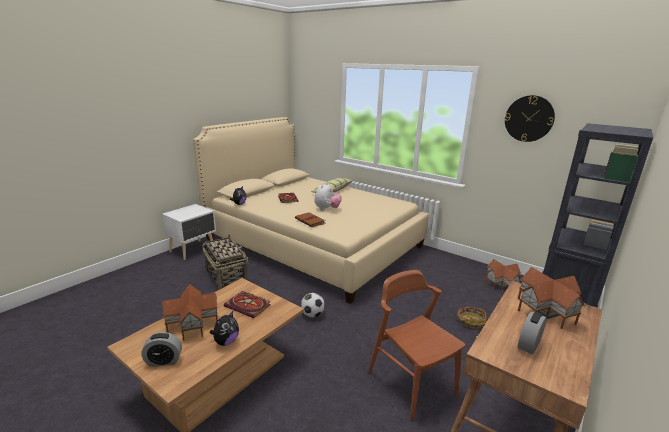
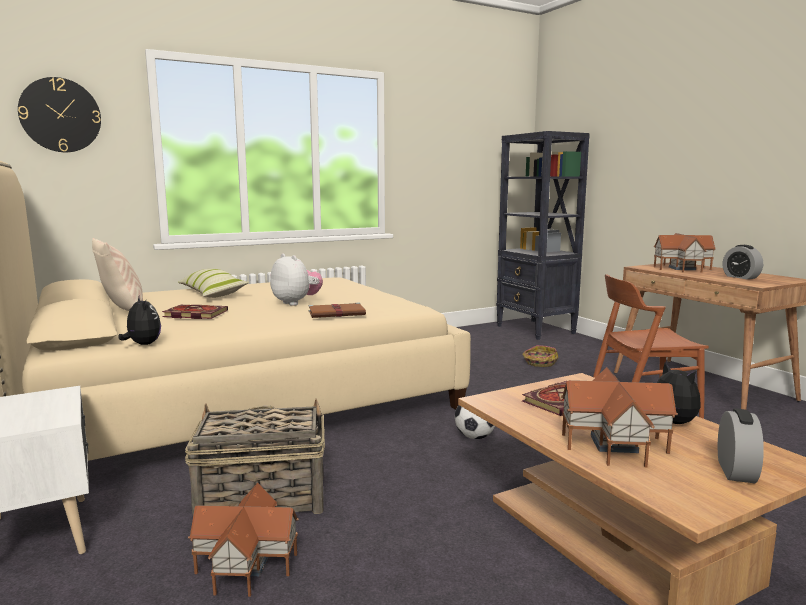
camera: 65 degrees left, 10 degrees down
toy house [485,259,521,290] -> toy house moved to [188,483,299,597]
wall clock [505,95,555,142] -> wall clock moved to [18,77,101,152]
none -> beige pillow [92,238,143,311]

